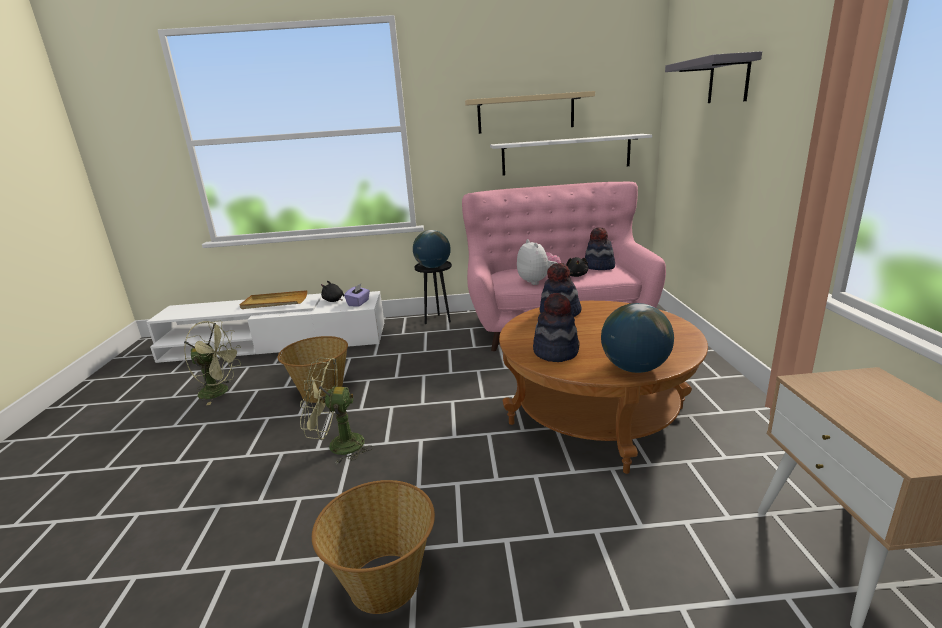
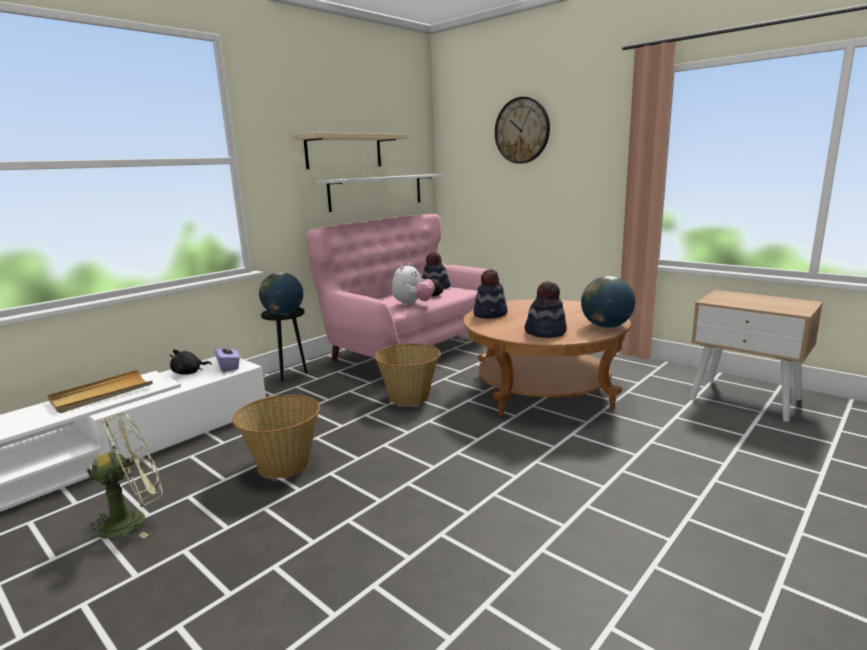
camera: 45 degrees left, 5 degrees down
green fan [300,358,373,464] -> none
basket [312,480,435,614] -> basket moved to [375,344,441,405]
plush toy [517,239,561,285] -> plush toy turned 90 degrees clockwise [392,263,434,306]
grey shelf [665,51,762,103] -> wall clock [495,97,550,164]

